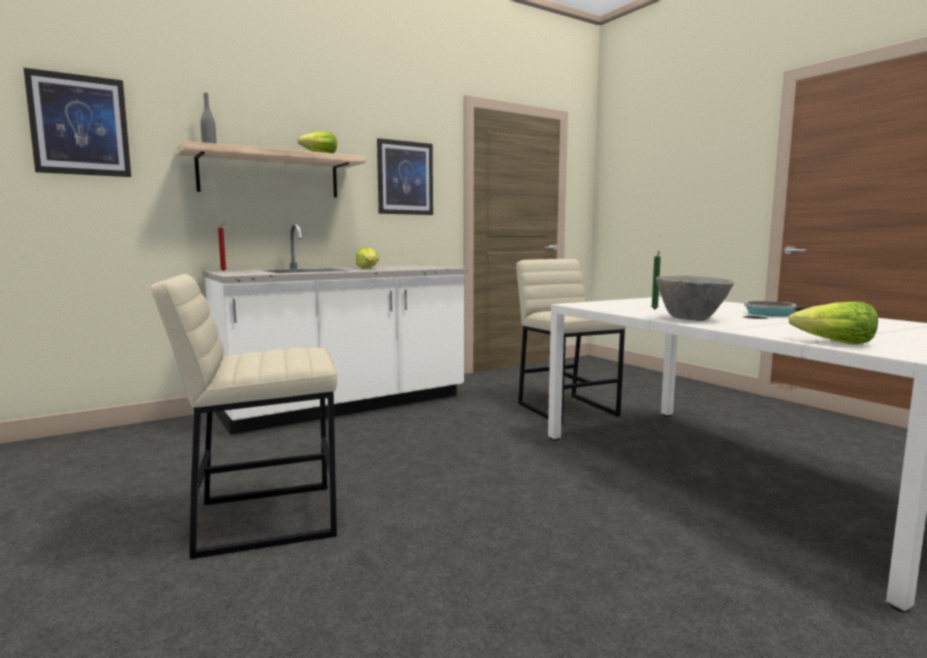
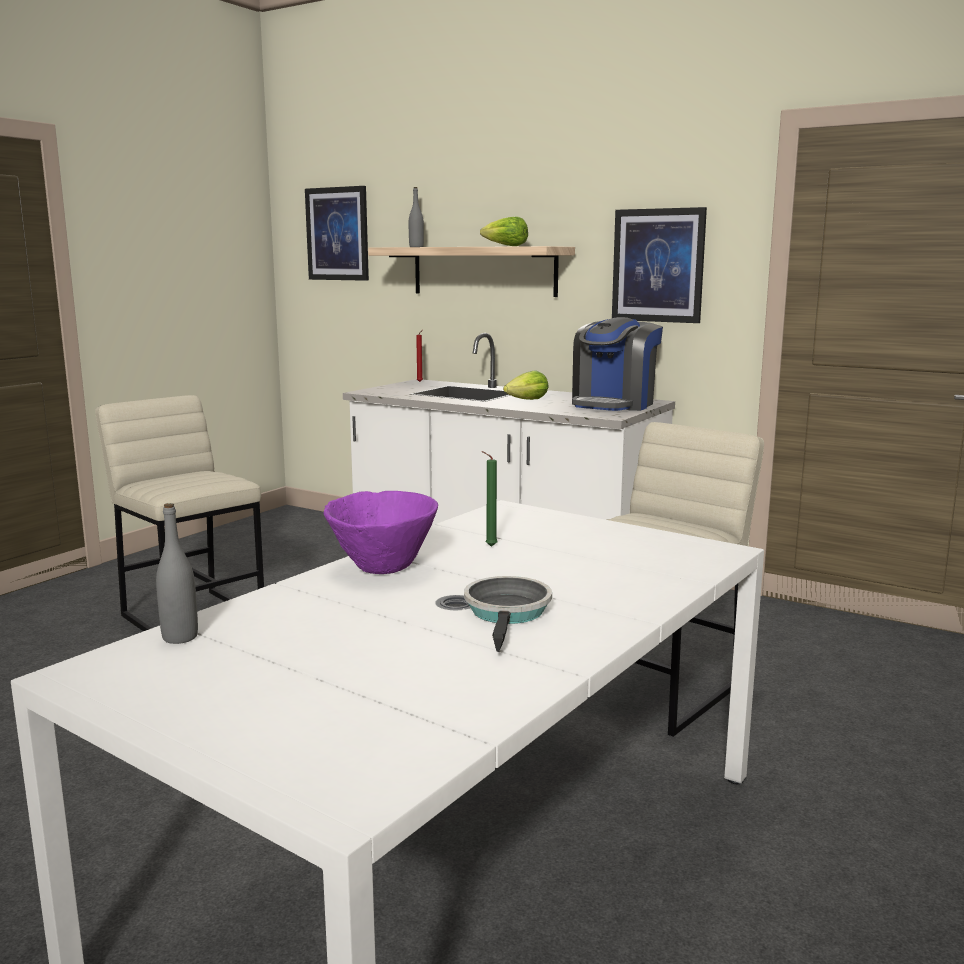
camera: 65 degrees right, 5 degrees up
grey bowl [656,276,734,321] -> purple bowl [323,491,438,574]
lettuce [789,302,878,344] -> grey bottle [156,503,198,644]
none -> coffee machine [572,317,663,411]

